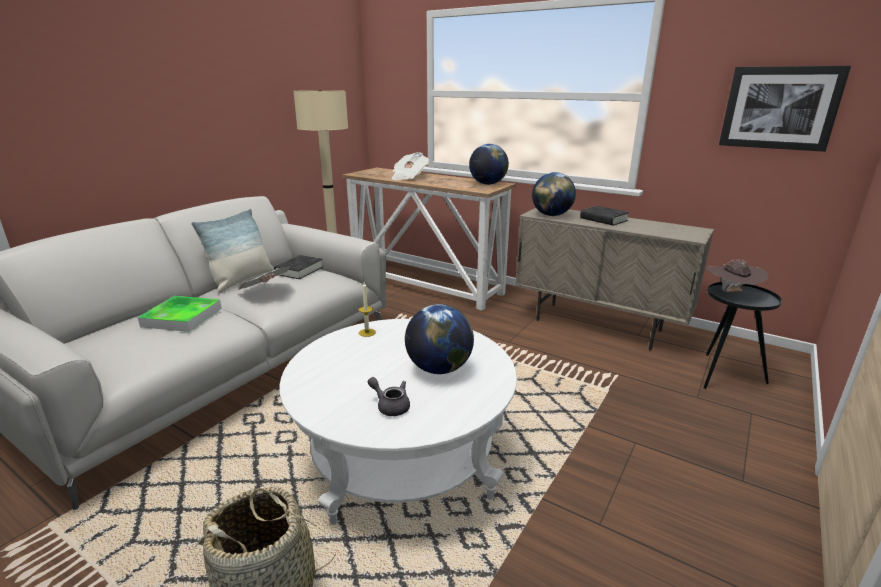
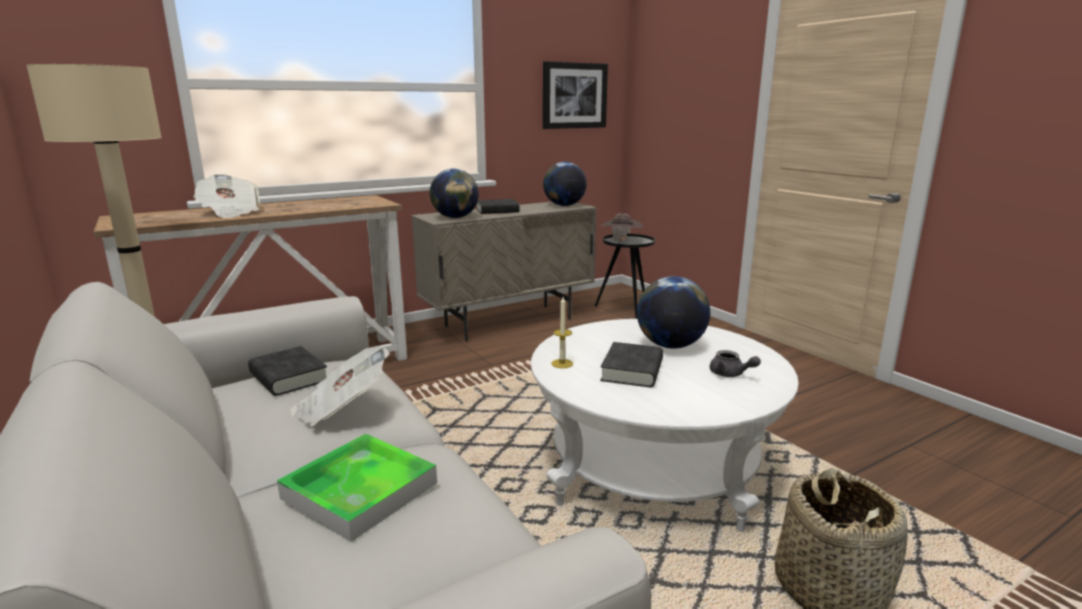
camera: 65 degrees left, 5 degrees down
pillow [191,208,274,293] -> none
grey teapot [368,377,410,416] -> grey teapot turned 105 degrees counterclockwise [710,350,761,377]
globe [469,144,509,185] -> globe moved to [543,162,587,206]
none -> black book [600,342,663,387]

